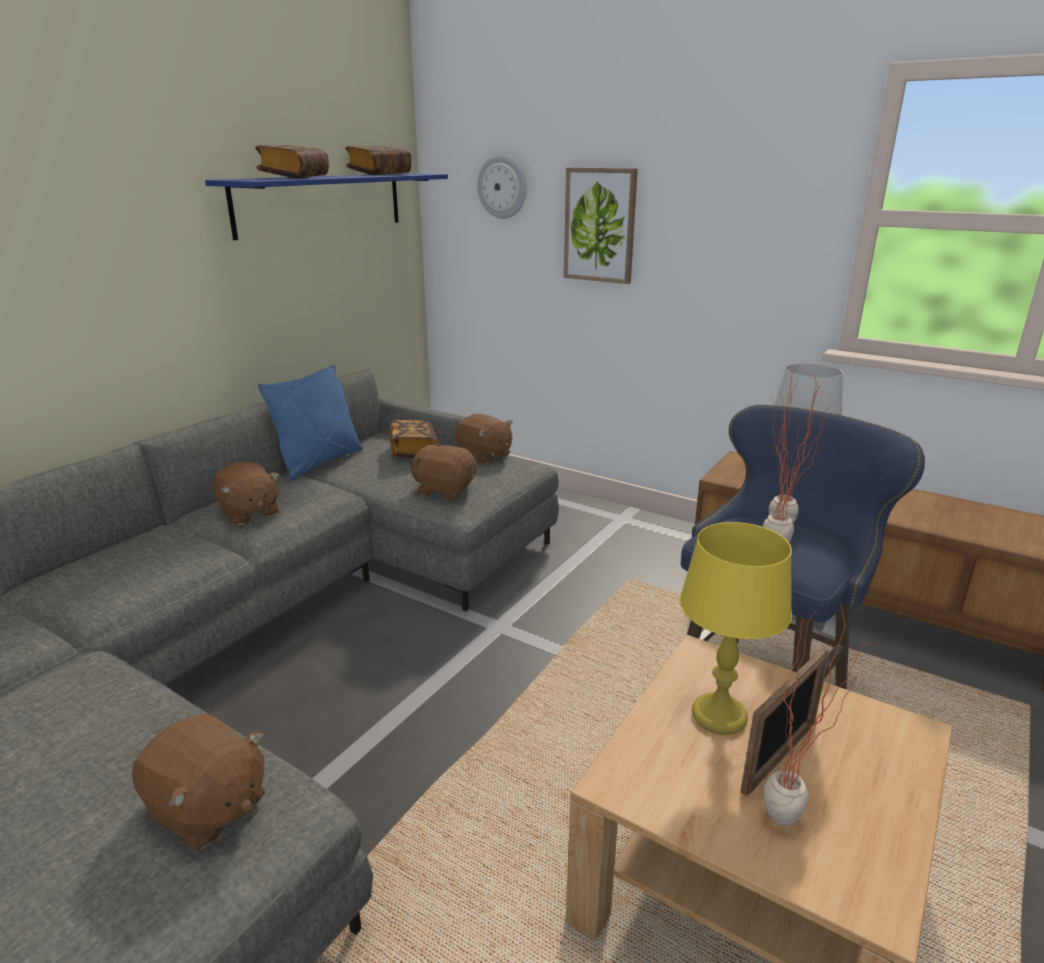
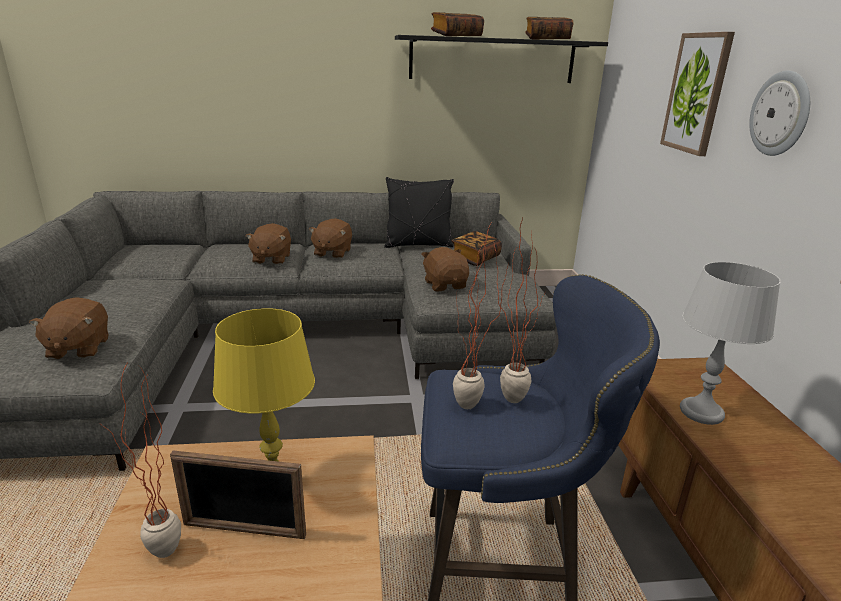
camera: 50 degrees right, 0 degrees up
blue shelf [205,173,448,240] -> black shelf [395,35,608,83]
blue pillow [257,364,363,481] -> black pillow [384,177,454,248]
brown plush toy [455,413,513,464] -> brown plush toy moved to [246,223,291,265]
wall clock [477,155,527,219] -> wall clock moved to [749,71,810,156]

